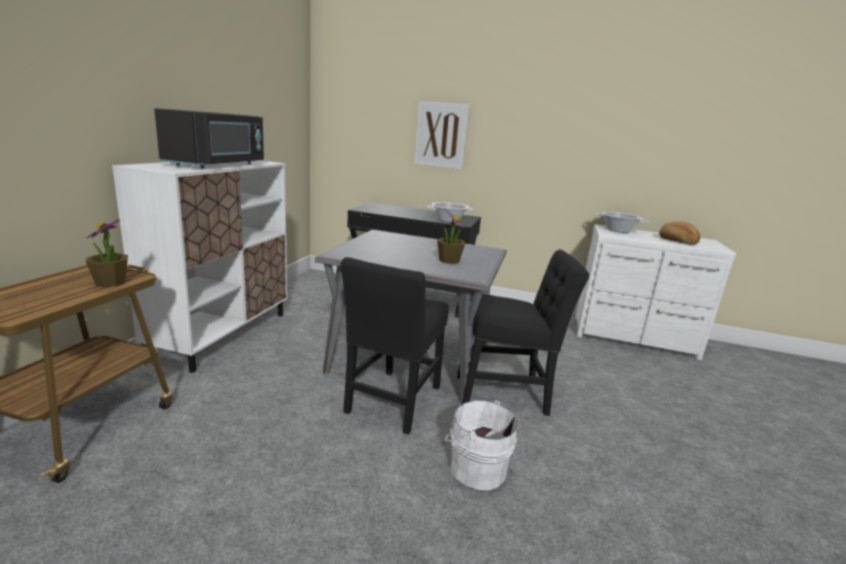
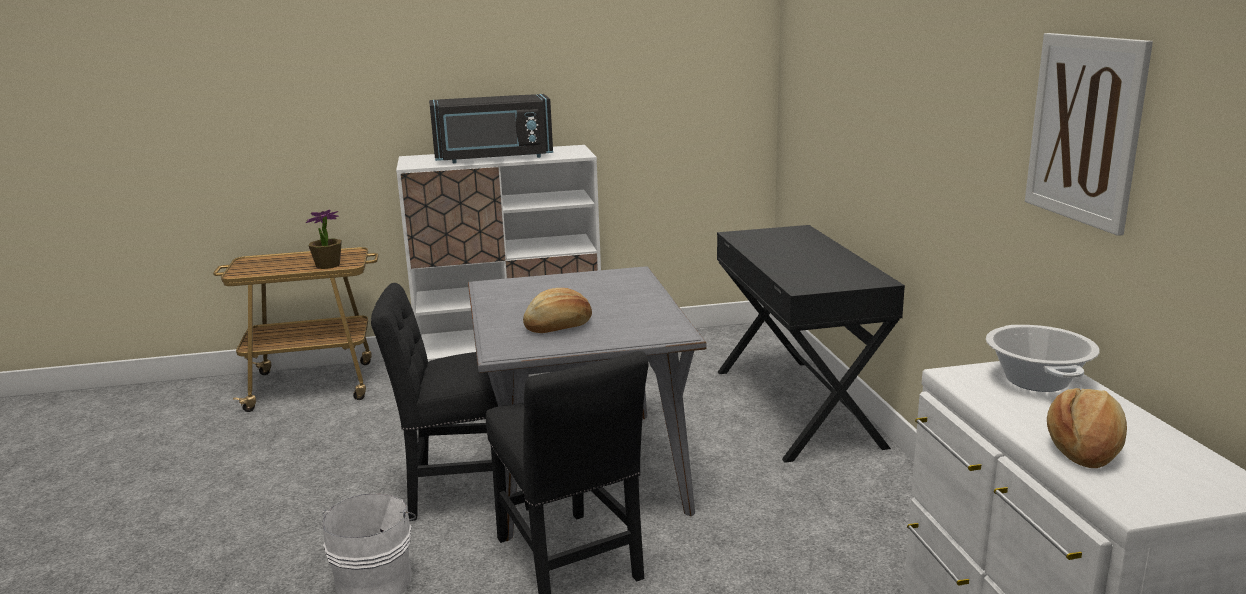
camera: 65 degrees right, 0 degrees up
picture [414,101,470,170] -> picture moved to [1025,33,1153,236]
cooking pot [427,202,473,222] -> none
potted plant [437,211,466,264] -> bread [523,288,592,333]

